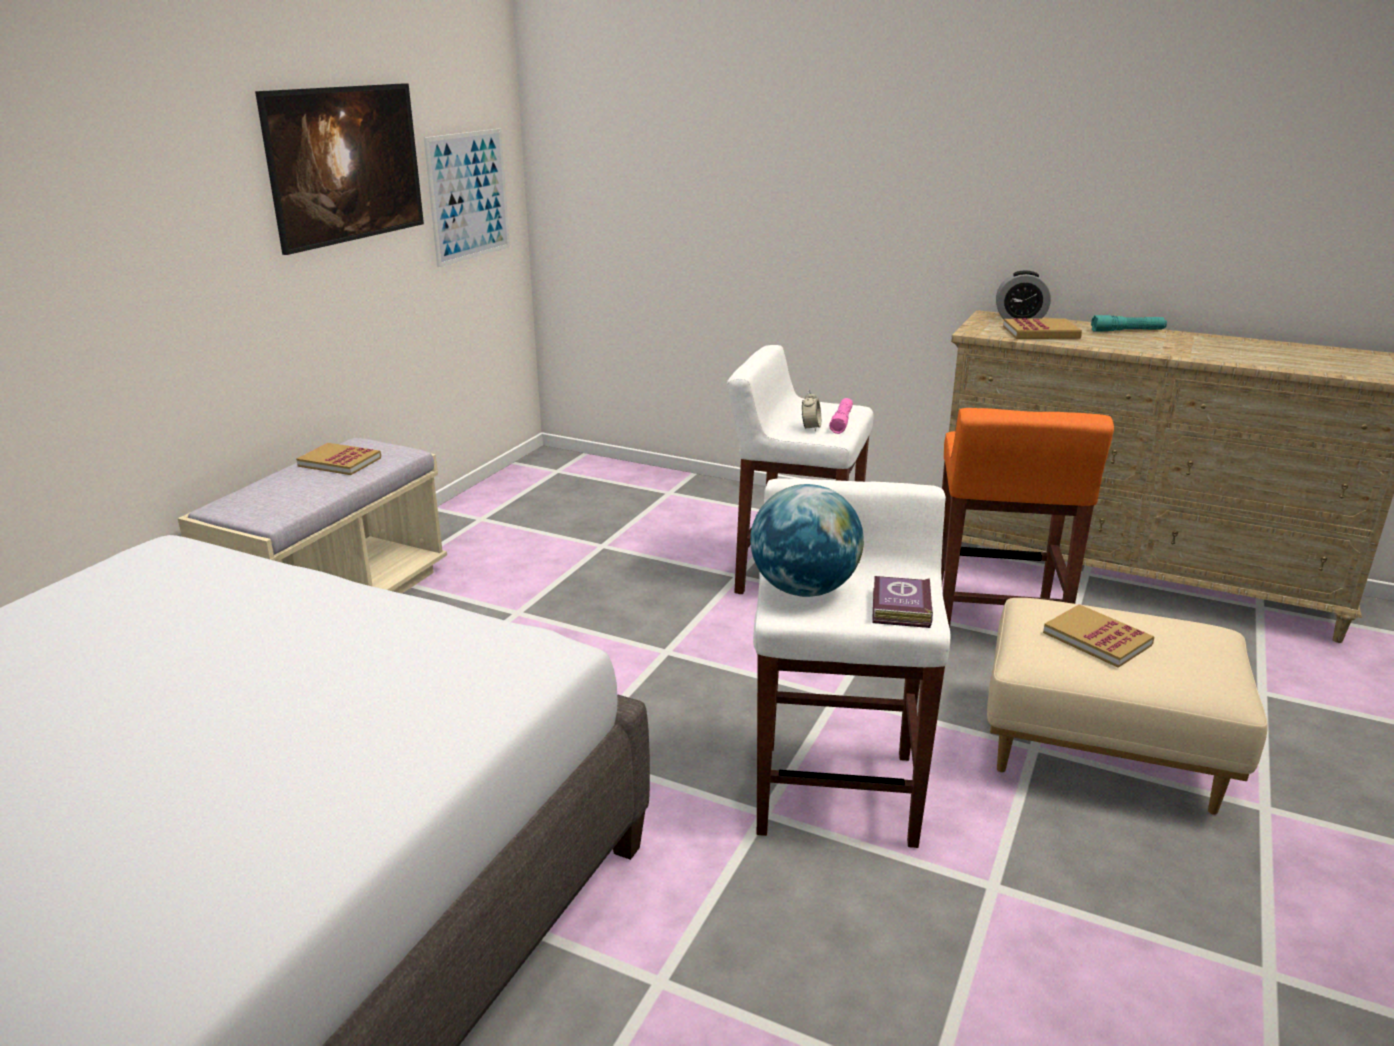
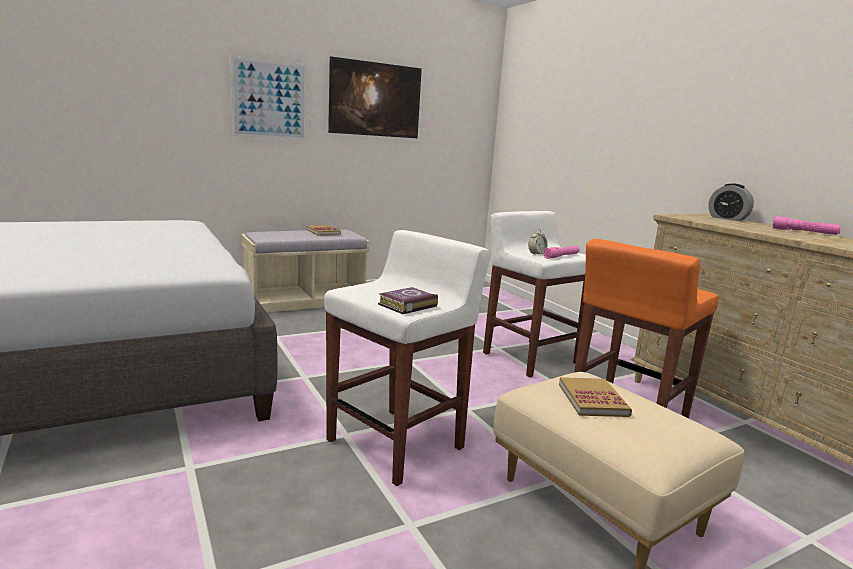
camera: 35 degrees right, 10 degrees down
picture [424,129,510,267] -> picture moved to [231,56,307,140]
globe [750,484,864,597] -> none
book [1003,318,1082,339] -> none
turquoise flashlight [1091,315,1167,331] -> pink flashlight [772,216,841,235]

